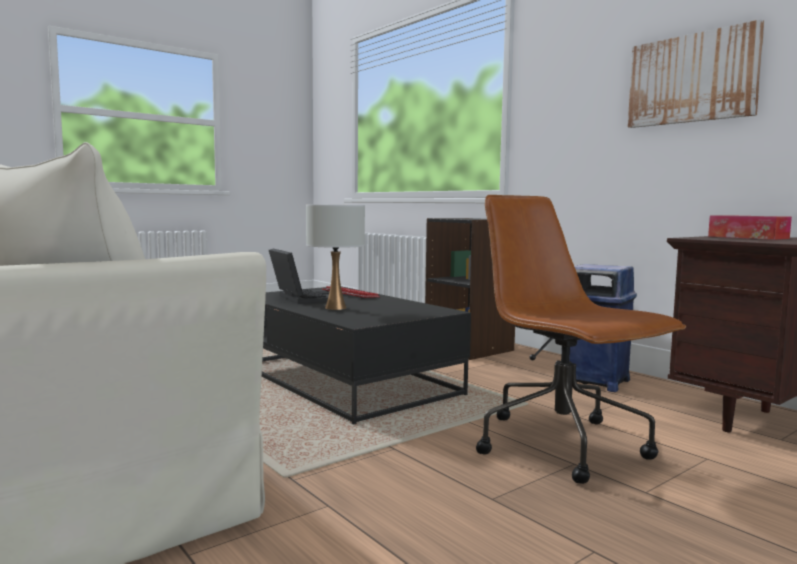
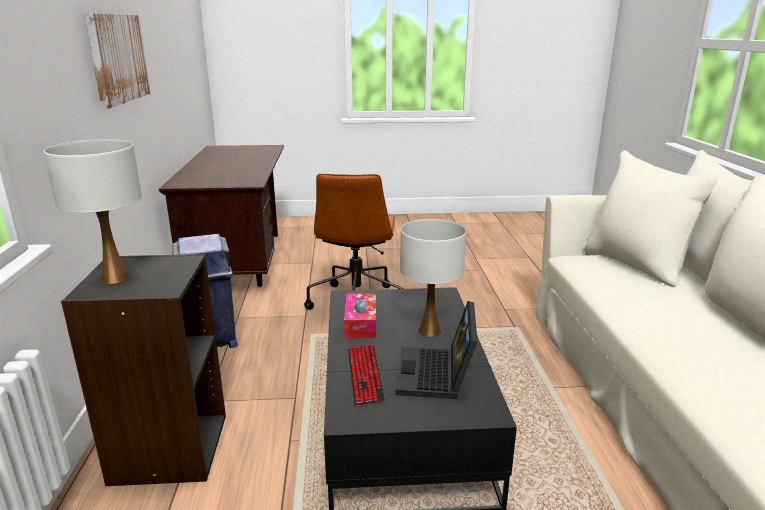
camera: 145 degrees left, 15 degrees up
tissue box [708,215,792,240] -> tissue box moved to [344,293,376,338]
none -> white table lamp [44,139,142,284]

